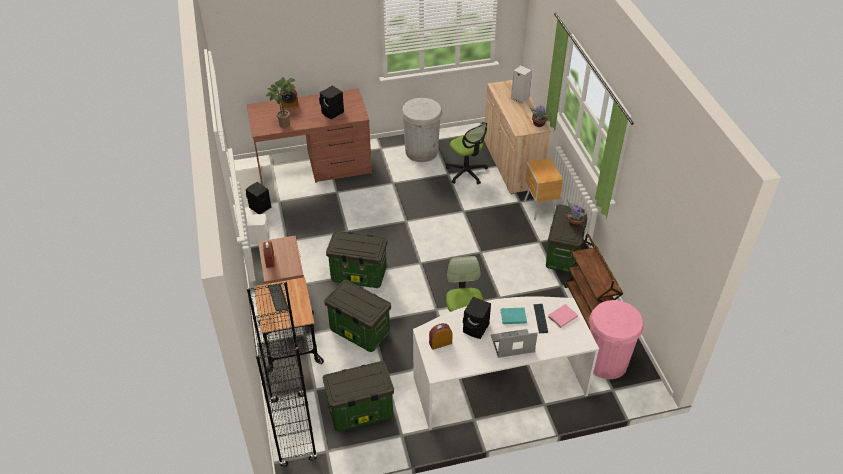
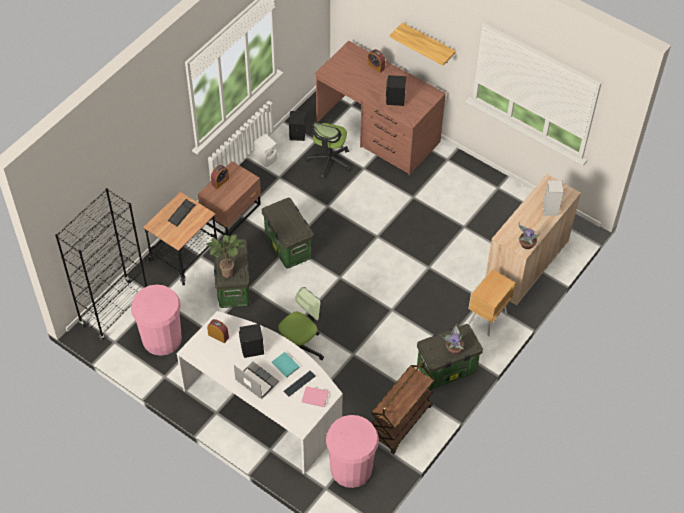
camera: 50 degrees right, 10 degrees up
potted plant [266,77,295,128] -> potted plant moved to [207,234,245,278]
storage box [323,361,394,431] -> pink trash can [131,285,182,356]
white trash can [401,98,442,162] -> none
office chair [446,123,488,184] -> office chair moved to [305,122,350,178]
none -> shelf [390,23,456,65]

